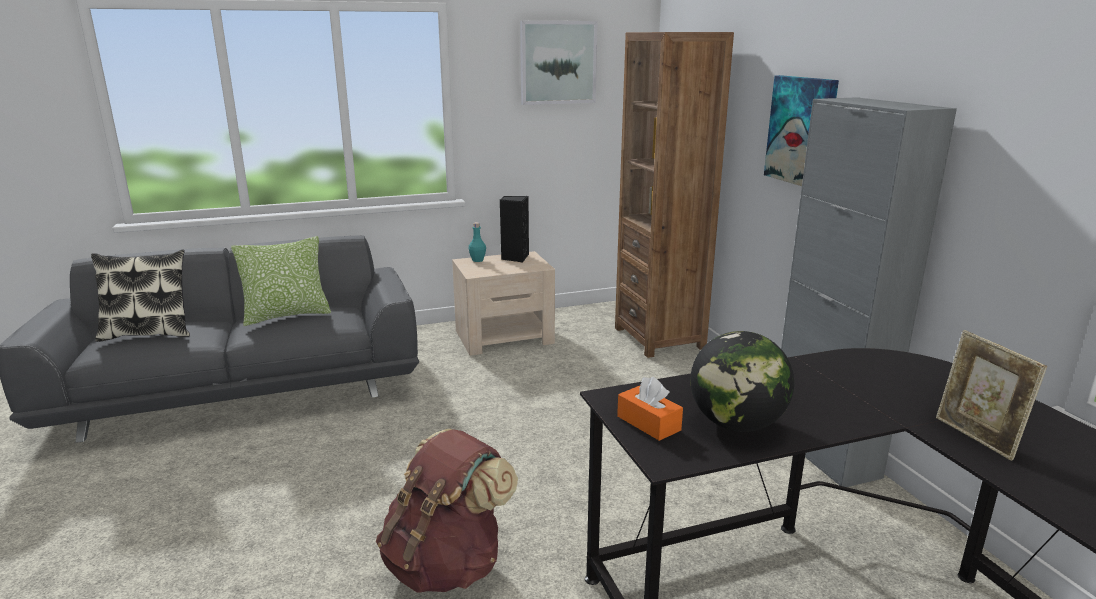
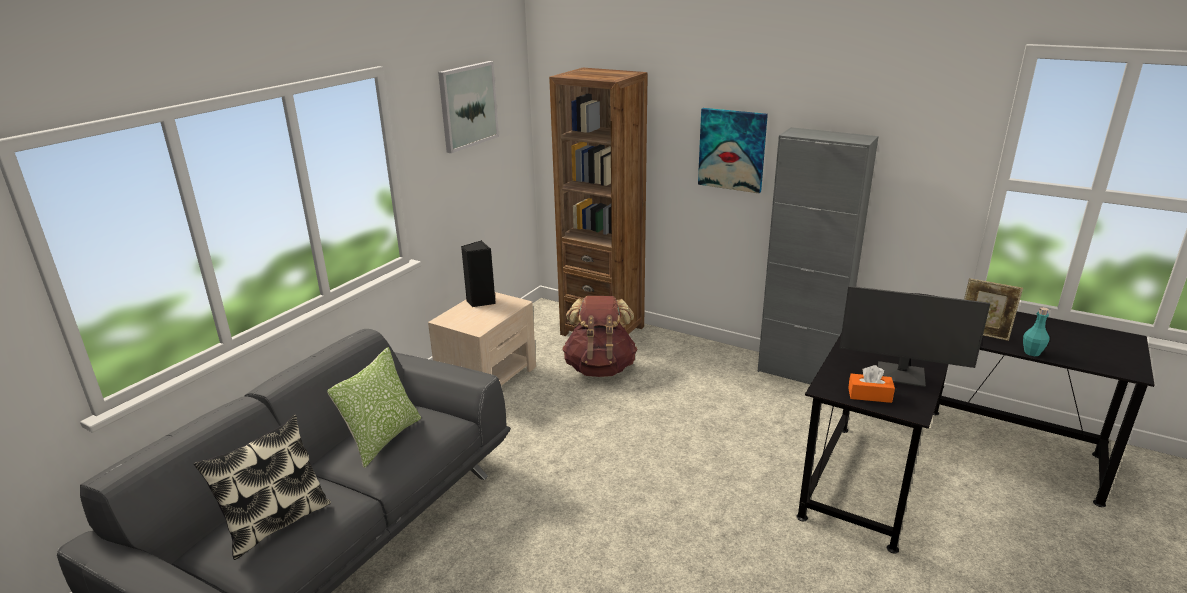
camera: 40 degrees left, 5 degrees up
brown backpack [376,429,518,593] -> brown backpack moved to [562,296,637,377]
turquoise bottle [469,222,486,262] -> turquoise bottle moved to [1023,307,1050,356]
globe [690,331,794,432] -> monitor [839,286,990,387]

